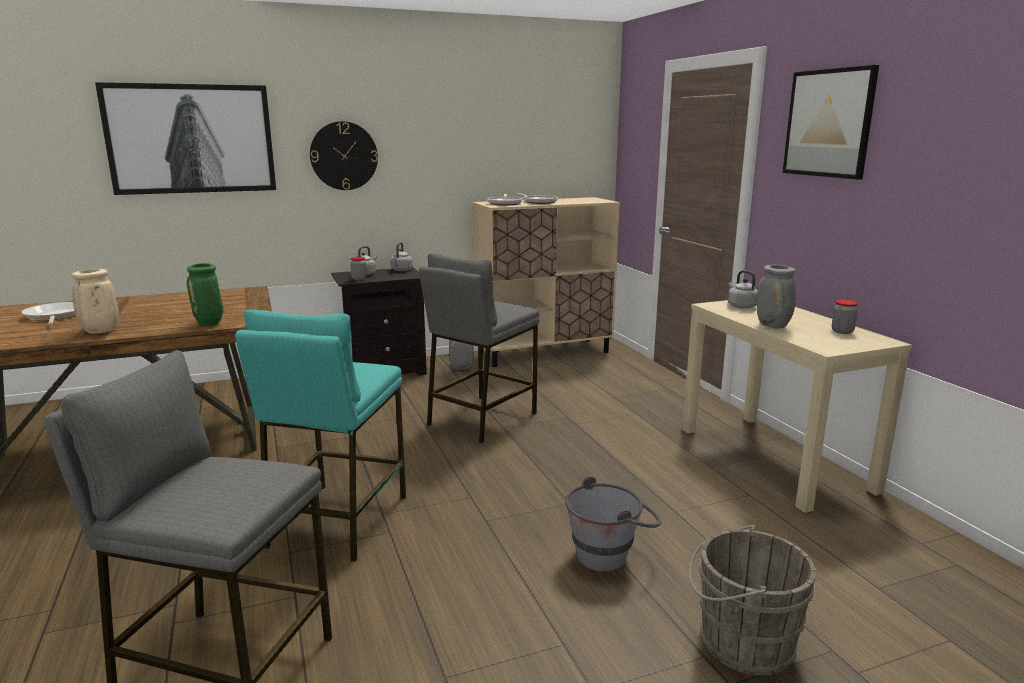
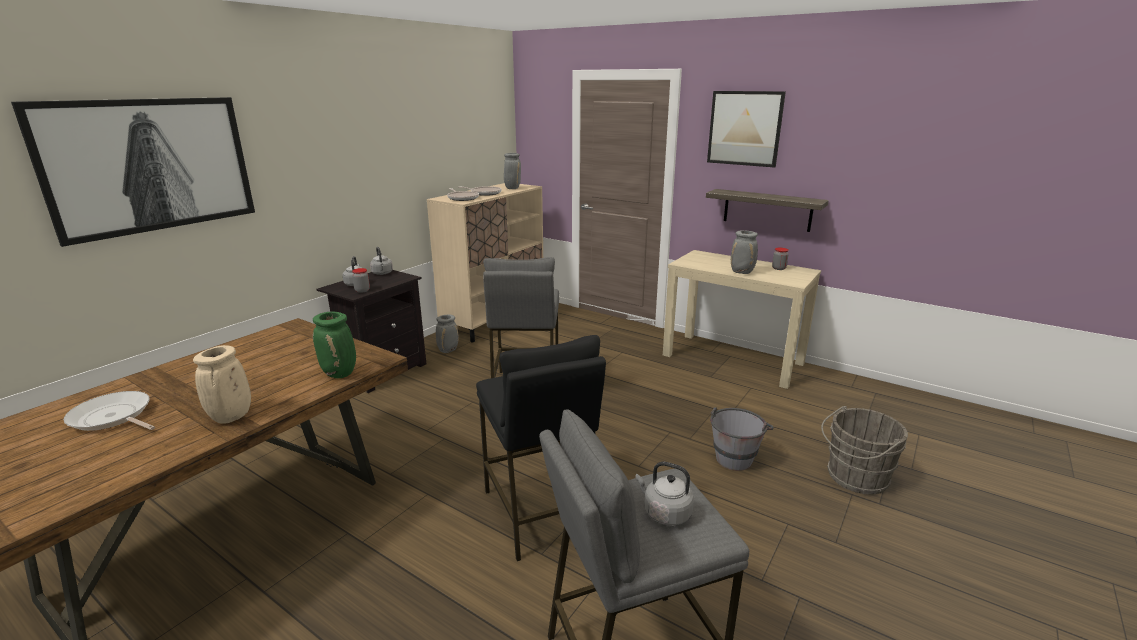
camera: 35 degrees left, 5 degrees up
turquoise stool [235,310,406,562] -> black stool [476,335,606,561]
wall clock [310,121,378,190] -> none
grey kettle [728,270,758,309] -> grey kettle moved to [635,462,694,525]
none -> grey vase [504,153,521,189]
none -> shelf [706,189,829,232]

